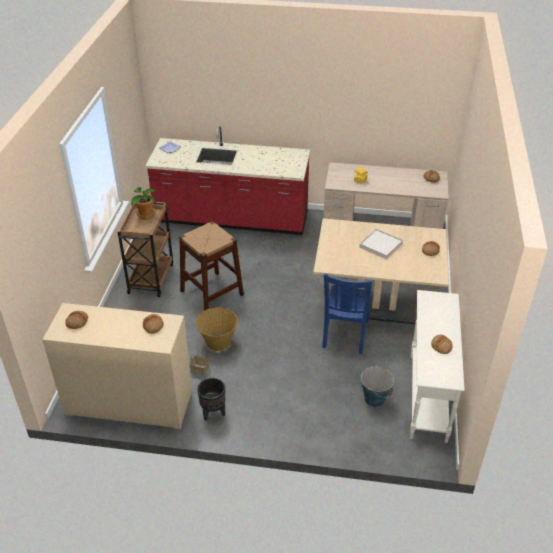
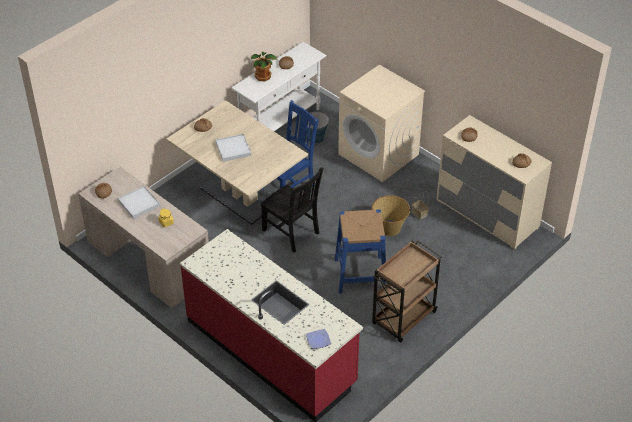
camera: 145 degrees left, 5 degrees up
potted plant [131,187,156,220] -> potted plant moved to [251,52,278,81]
brown stool [179,221,244,311] -> blue stool [335,210,386,294]
black planter [197,378,225,421] -> none
none -> white tray [118,186,160,219]
none -> black chair [261,167,323,253]
none -> beige washing machine [338,65,425,182]

